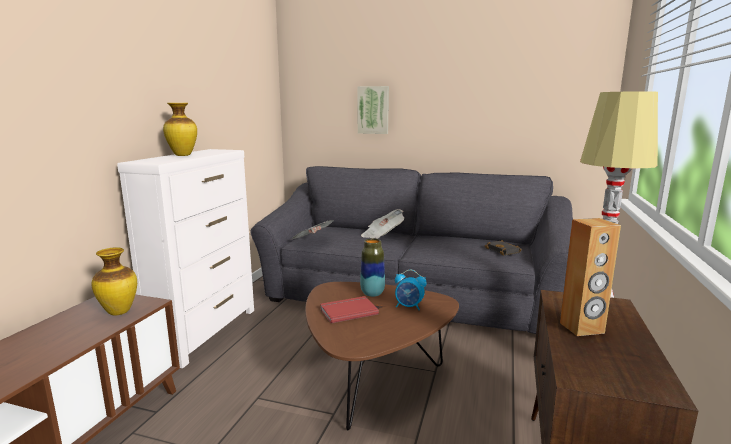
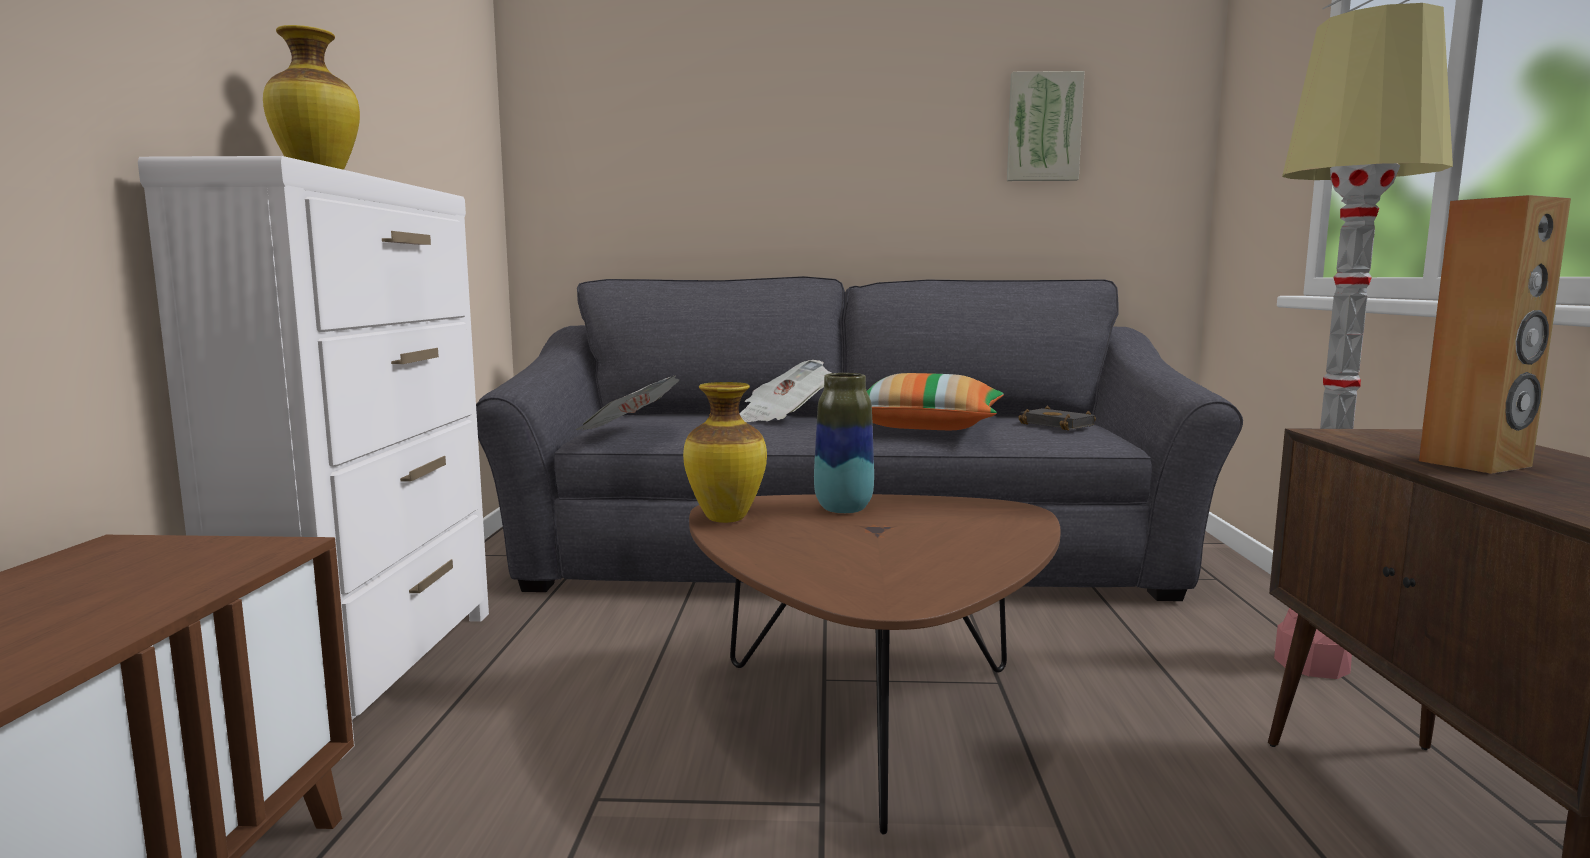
camera: 15 degrees left, 5 degrees down
vase [92,247,137,315] -> vase moved to [683,382,767,523]
red book [320,296,379,323] -> none
picture [357,86,389,134] -> picture moved to [1007,71,1085,181]
alarm clock [395,270,427,310] -> none
none -> pillow [867,373,1004,430]

